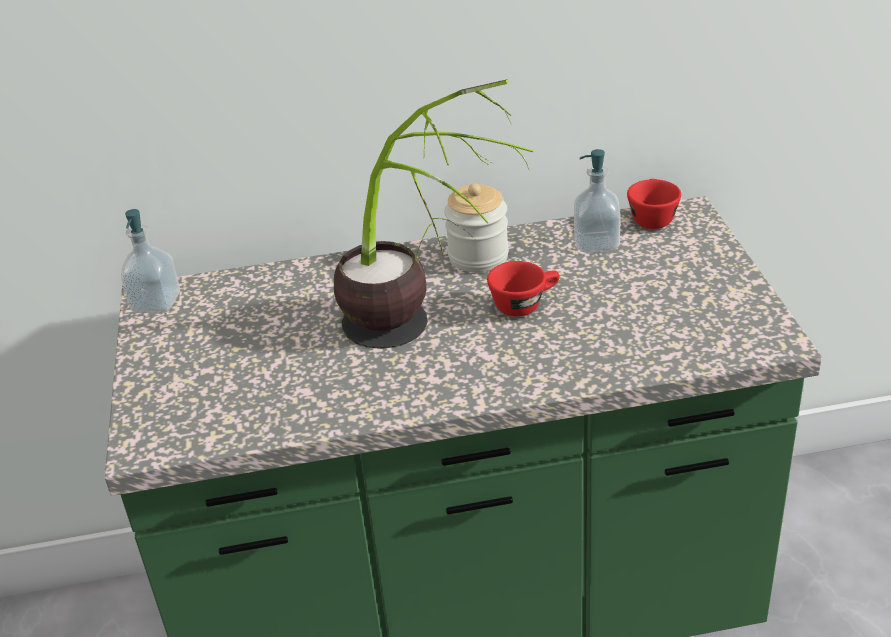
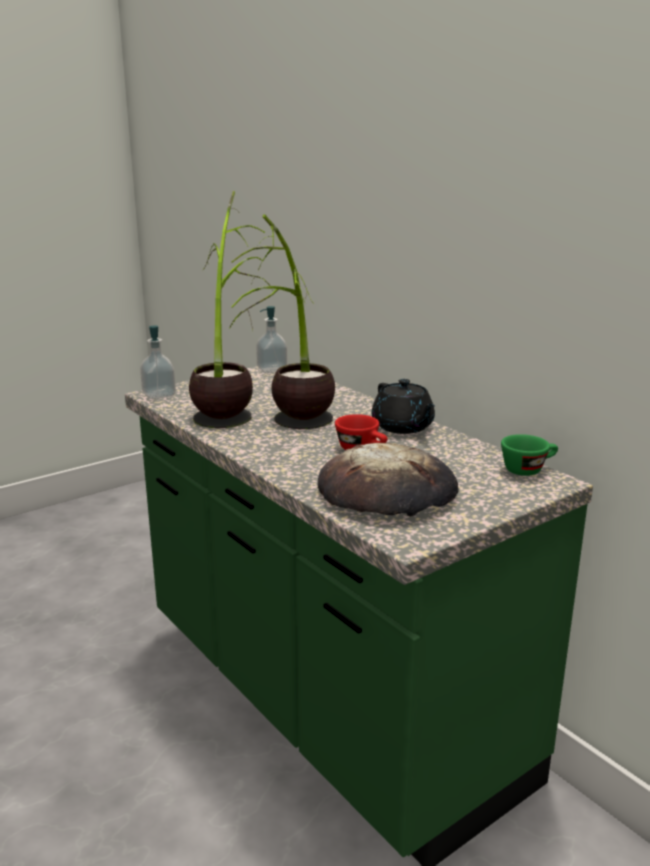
camera: 60 degrees right, 15 degrees down
jar [444,183,509,272] -> black teapot [372,379,435,434]
soap dispenser [574,149,621,252] -> soap dispenser moved to [140,325,176,399]
red cup [627,179,681,229] -> green cup [501,434,558,476]
none -> potted plant [189,191,274,428]
none -> bread [318,443,459,517]

